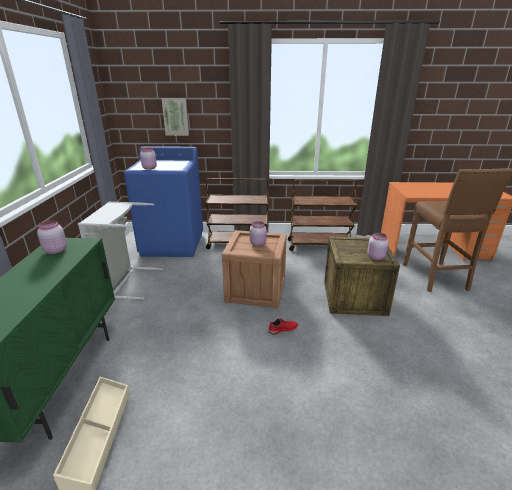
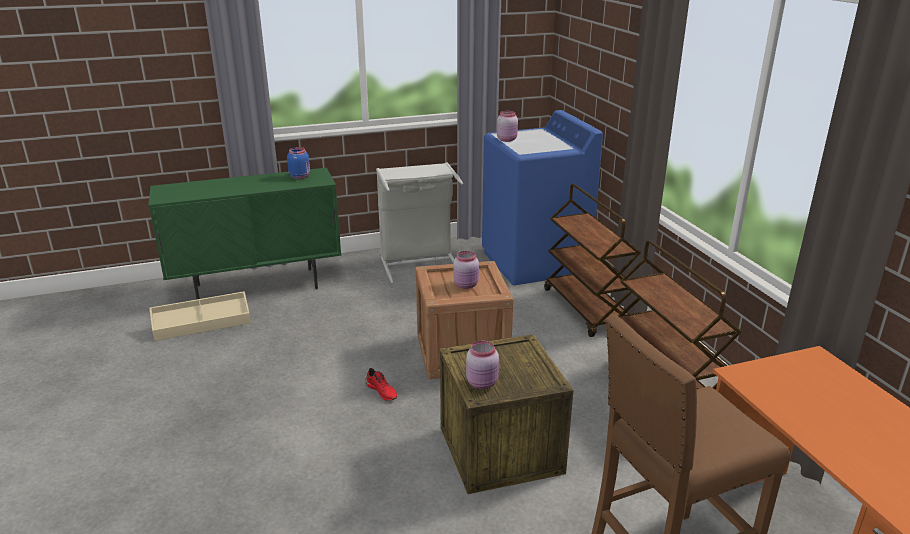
camera: 70 degrees right, 0 degrees up
pink jar [37,221,67,254] -> blue jar [287,147,310,179]
picture [162,99,189,136] -> none

